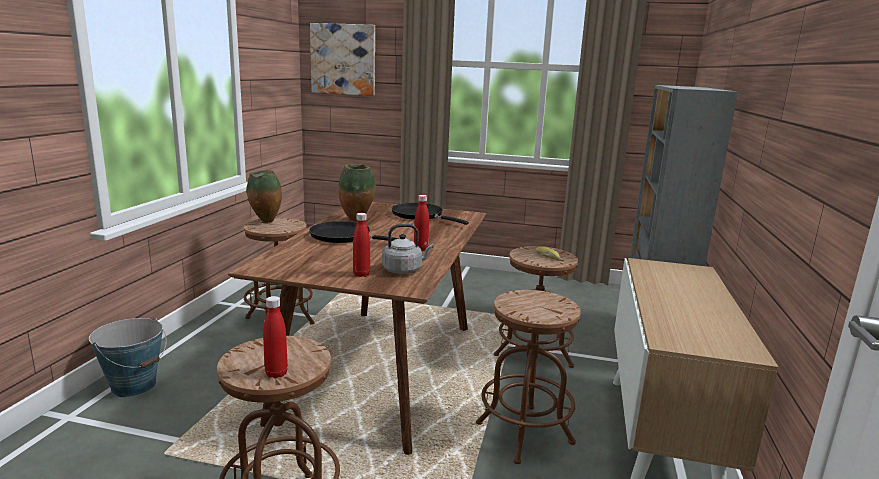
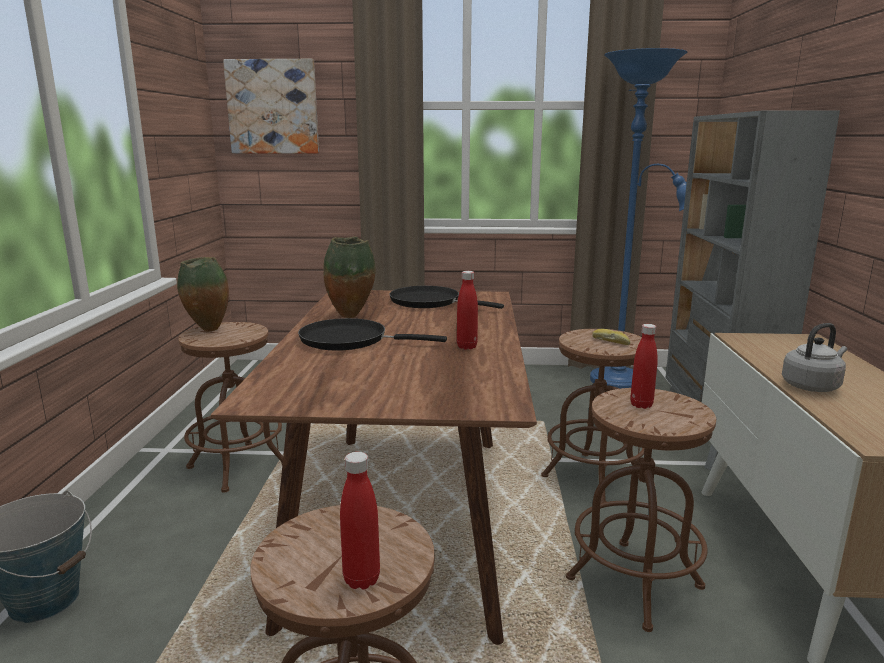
camera: 10 degrees left, 0 degrees up
red bottle [353,213,370,277] -> red bottle moved to [630,324,658,409]
grey kettle [382,224,434,274] -> grey kettle moved to [782,323,847,392]
none -> blue floor lamp [590,48,687,389]

